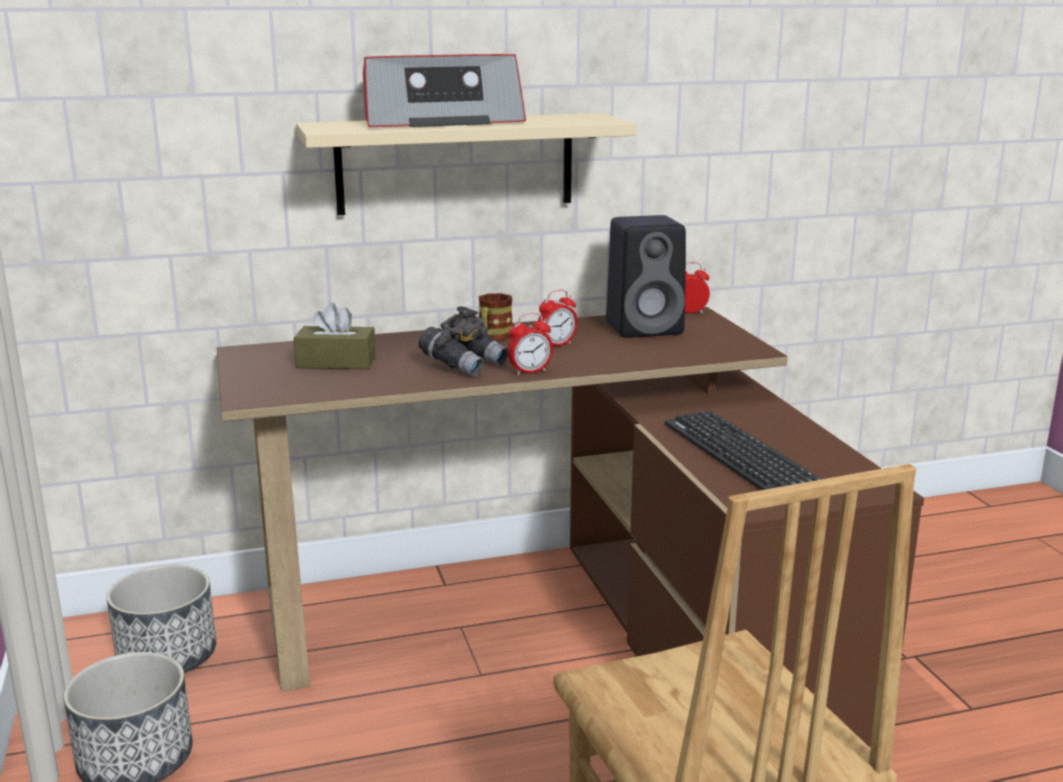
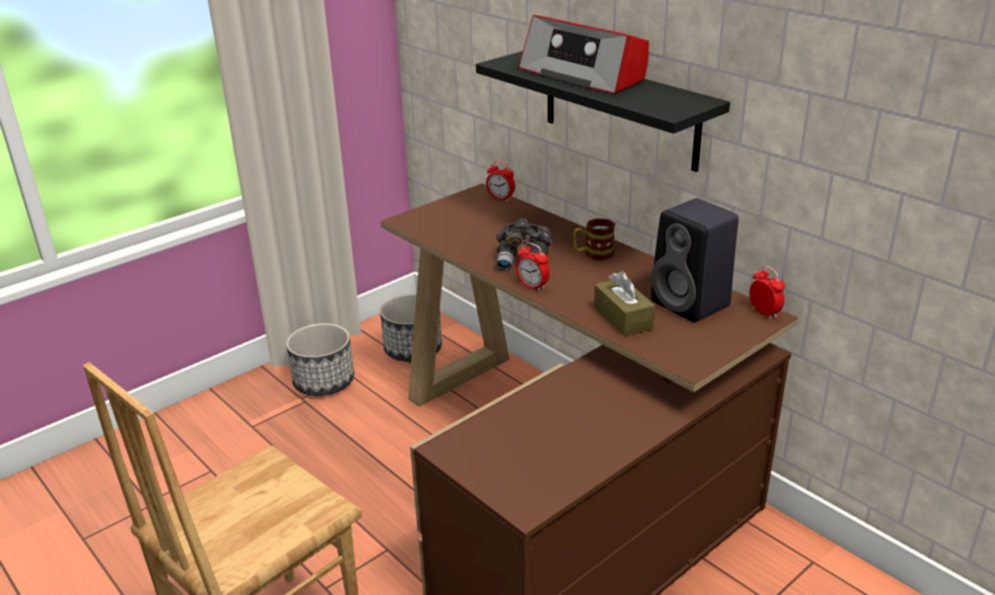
camera: 65 degrees right, 10 degrees up
brown tissue box [294,303,376,369] -> brown tissue box moved to [594,271,655,337]
beige shelf [296,113,636,215] -> black shelf [476,51,730,172]
alarm clock [538,290,578,346] -> alarm clock moved to [486,161,515,202]
keyboard [665,410,822,490] -> none

